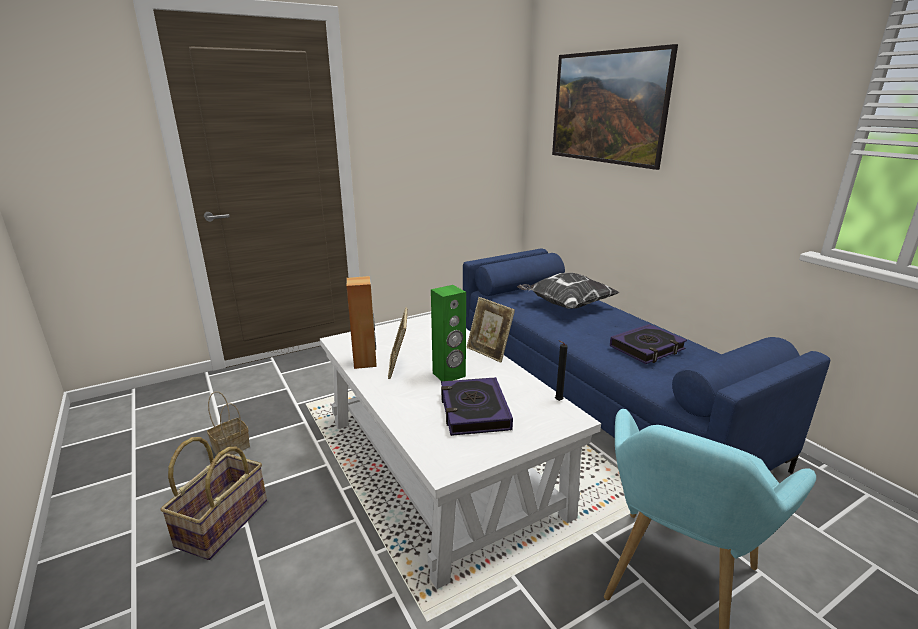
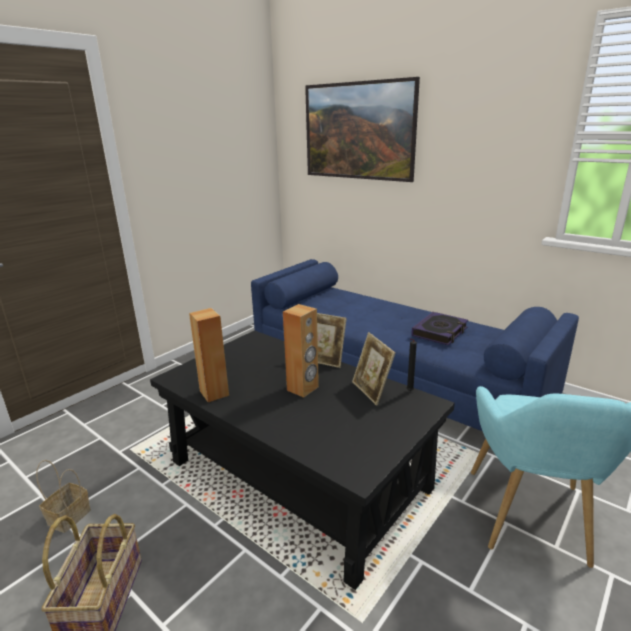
camera: 20 degrees left, 0 degrees up
white coffee table [320,314,601,589] -> black coffee table [150,330,455,590]
picture frame [388,308,407,379] -> picture frame moved to [352,332,395,405]
green speaker [431,285,466,381] -> brown speaker [283,304,319,398]
book [441,377,513,436] -> none
pillow [517,273,620,309] -> none

